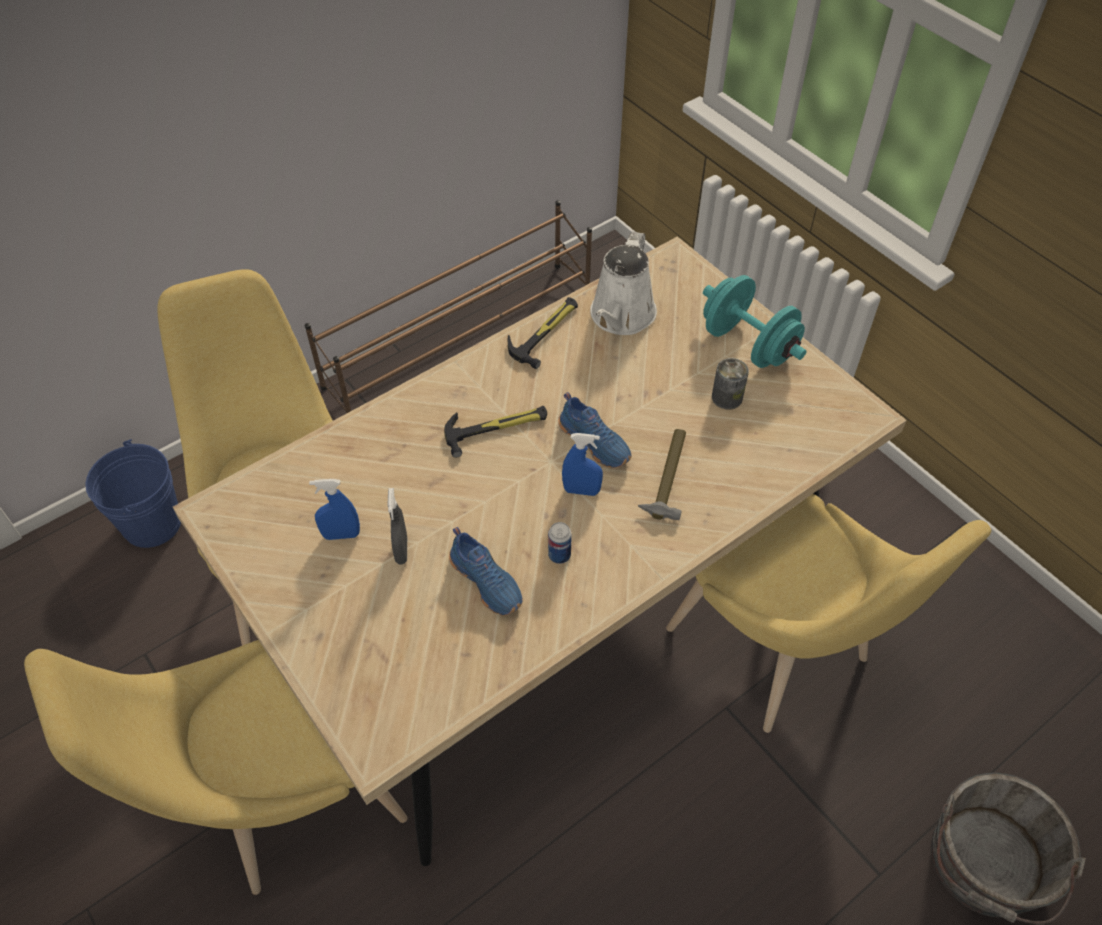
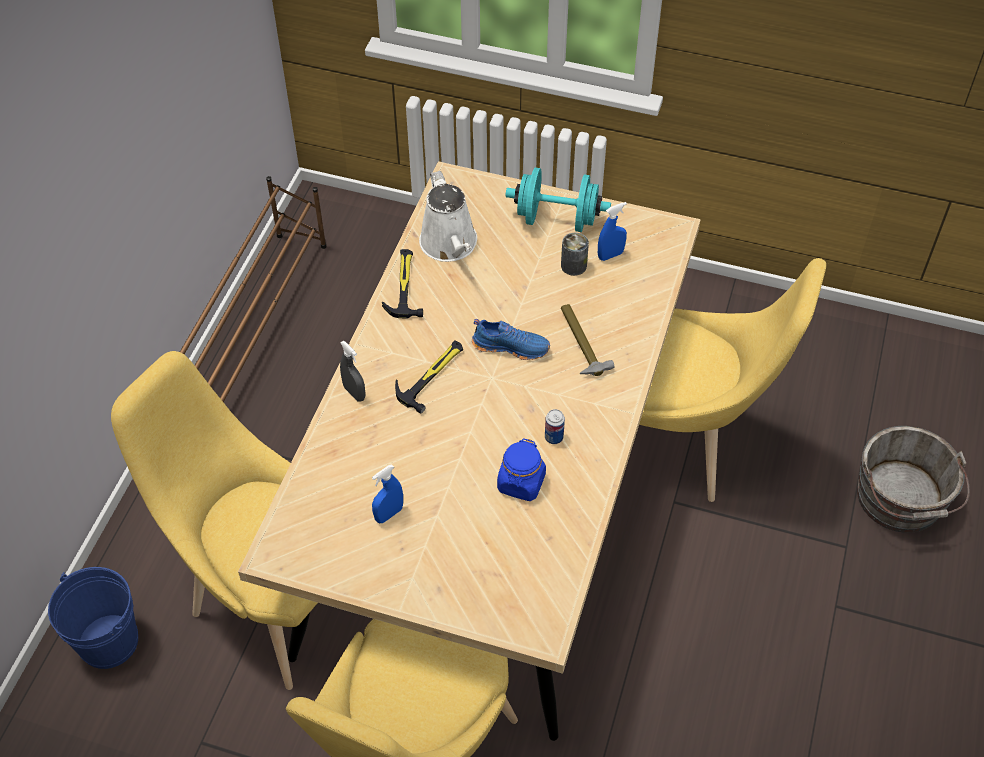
camera: 35 degrees left, 0 degrees up
grey spray bottle [387,488,407,564] -> grey spray bottle moved to [340,341,366,402]
blue shoe [449,527,522,615] -> blue jar [497,438,546,501]
blue spray bottle [562,433,603,496] -> blue spray bottle moved to [598,202,627,261]

